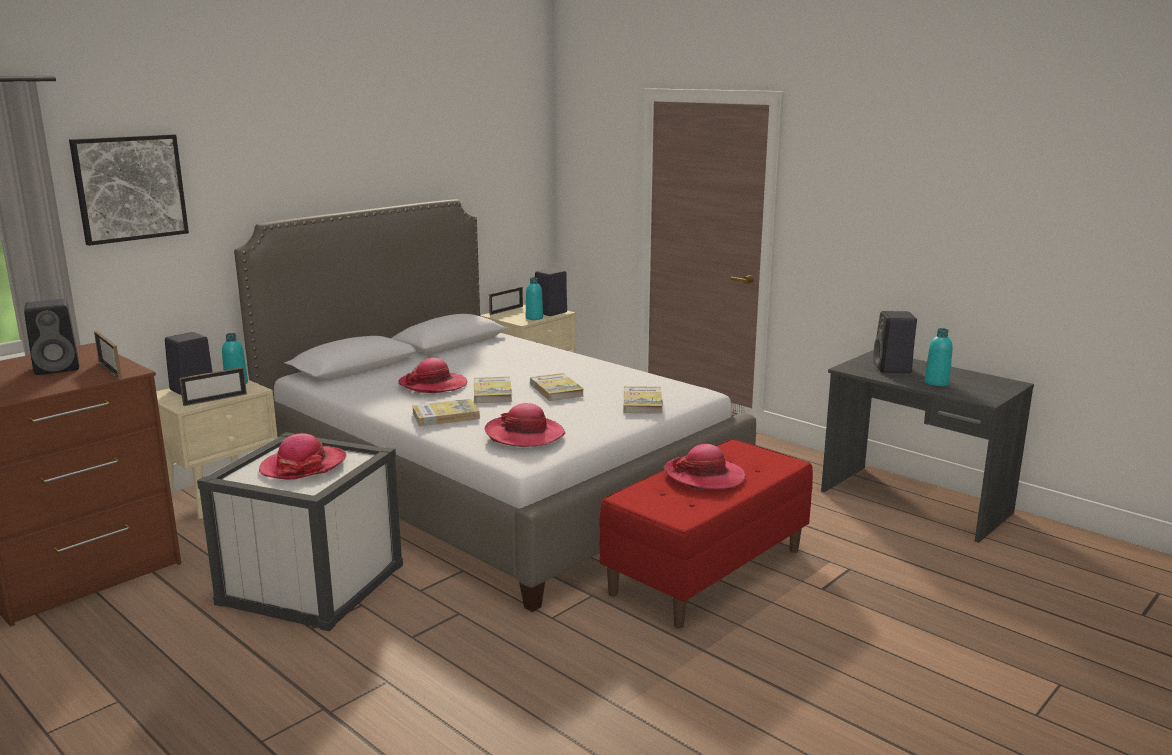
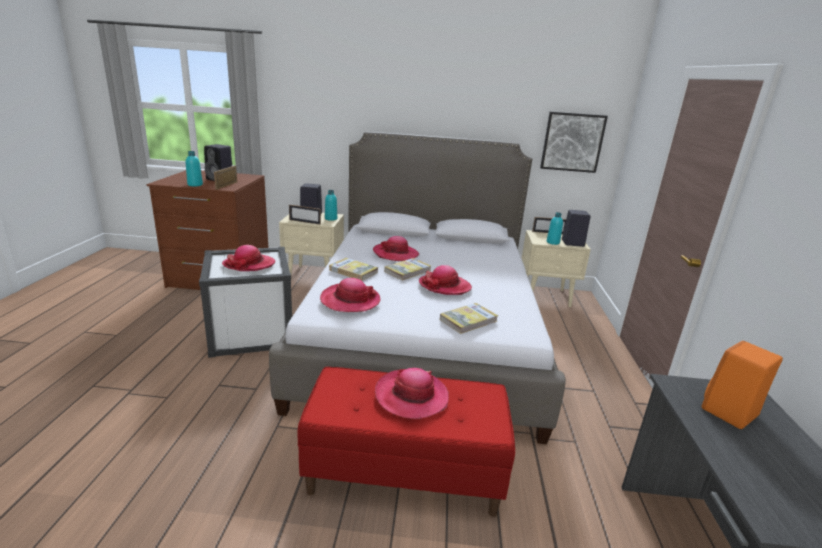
camera: 50 degrees right, 5 degrees up
picture [69,134,189,246] -> picture moved to [540,112,608,173]
book [530,373,584,401] -> hat [419,265,472,295]
black speaker [874,311,917,373] -> orange speaker [701,341,783,429]
turquoise bottle [924,328,953,386] -> turquoise bottle moved to [186,151,203,186]

